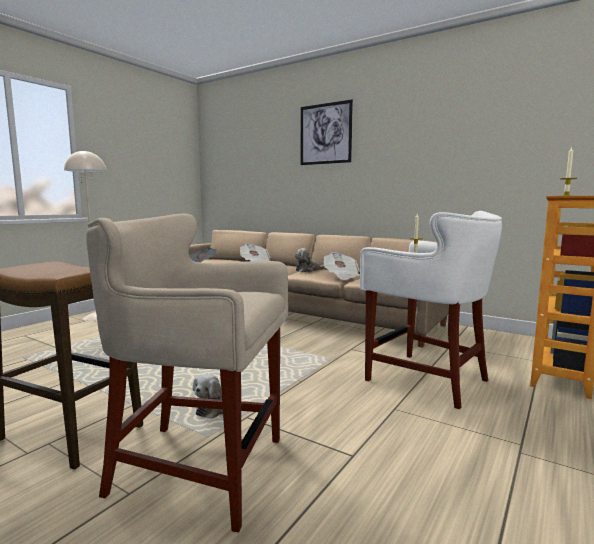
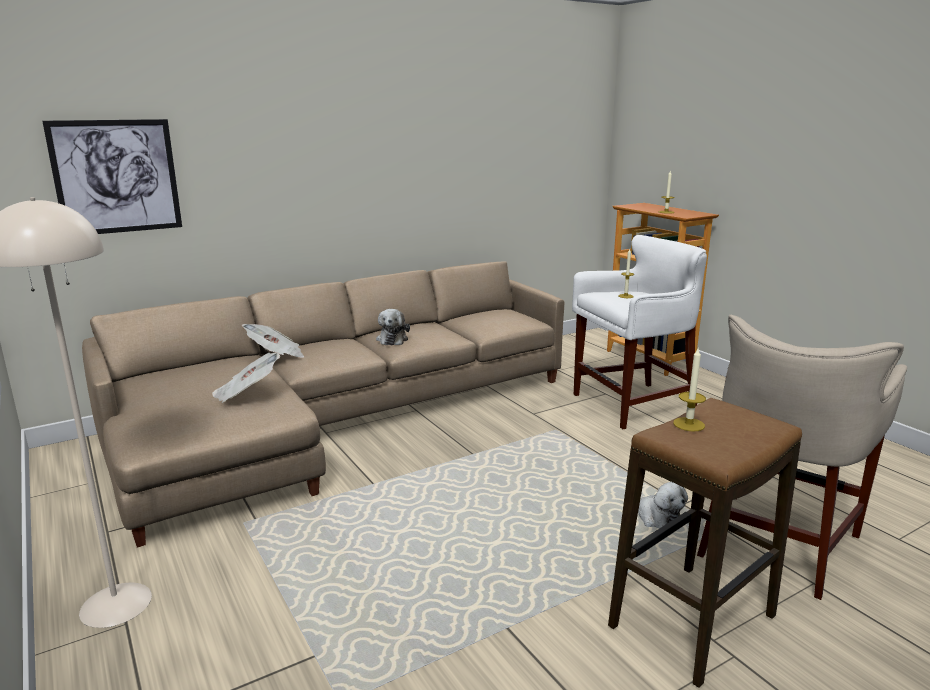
camera: 65 degrees left, 10 degrees up
picture [301,99,353,165] -> picture moved to [42,119,182,234]
newspaper [324,252,360,280] -> none
none -> candle [673,349,706,432]

